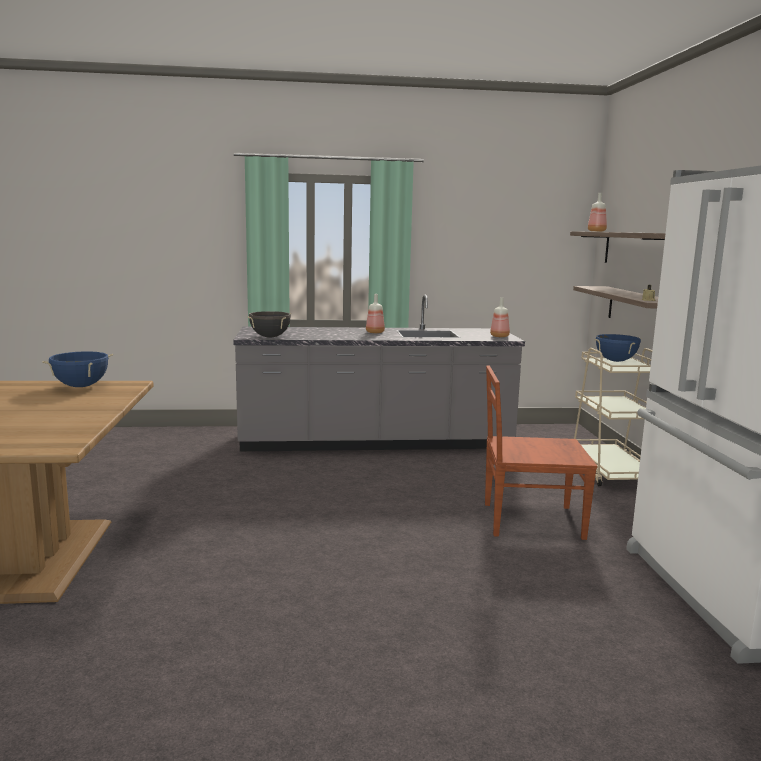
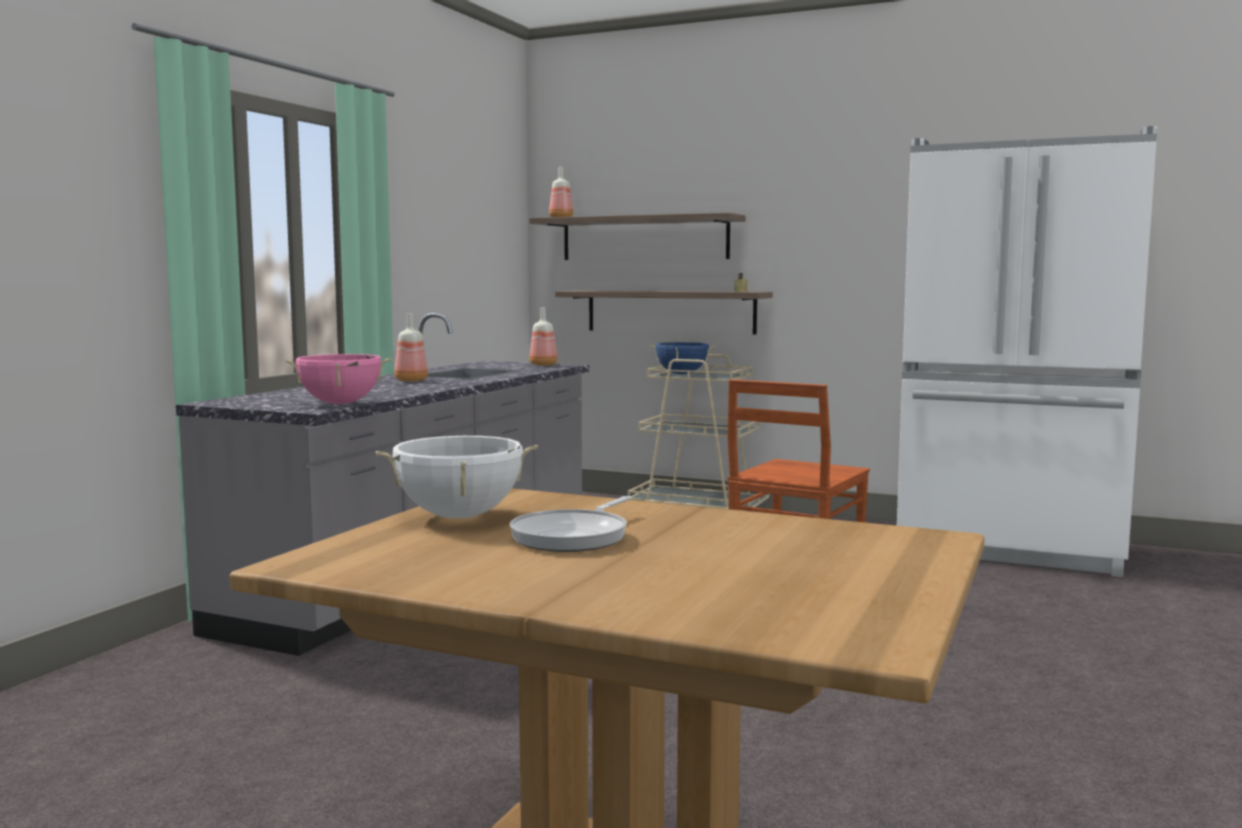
camera: 60 degrees left, 5 degrees down
blue cooking pot [42,352,113,387] -> white cooking pot [375,436,538,518]
black cooking pot [247,311,291,338] -> pink cooking pot [285,354,392,404]
none -> frying pan [509,496,632,552]

